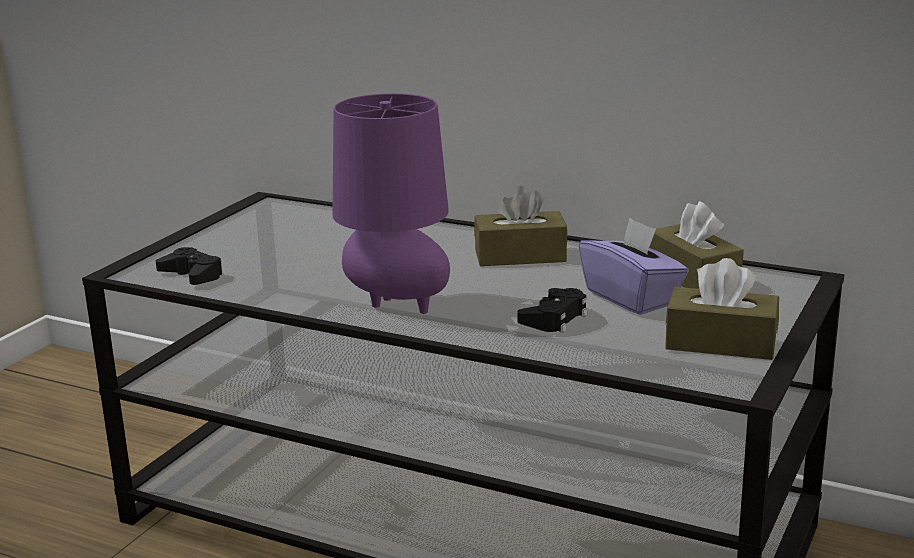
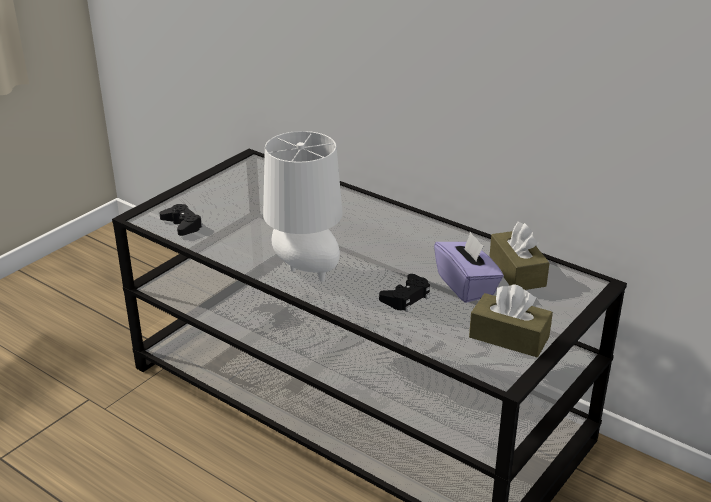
camera: 10 degrees right, 10 degrees up
purple table lamp [332,93,450,314] -> white table lamp [263,131,343,282]
brown tissue box [474,186,567,266] -> none

